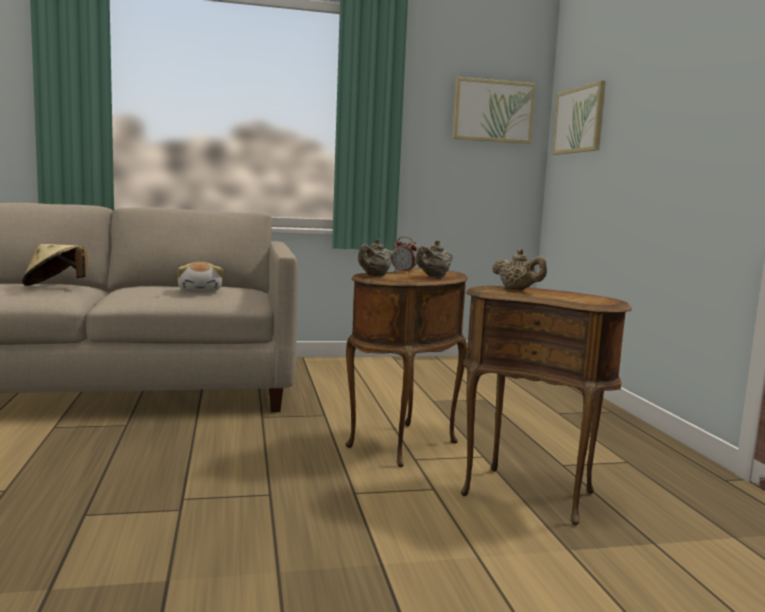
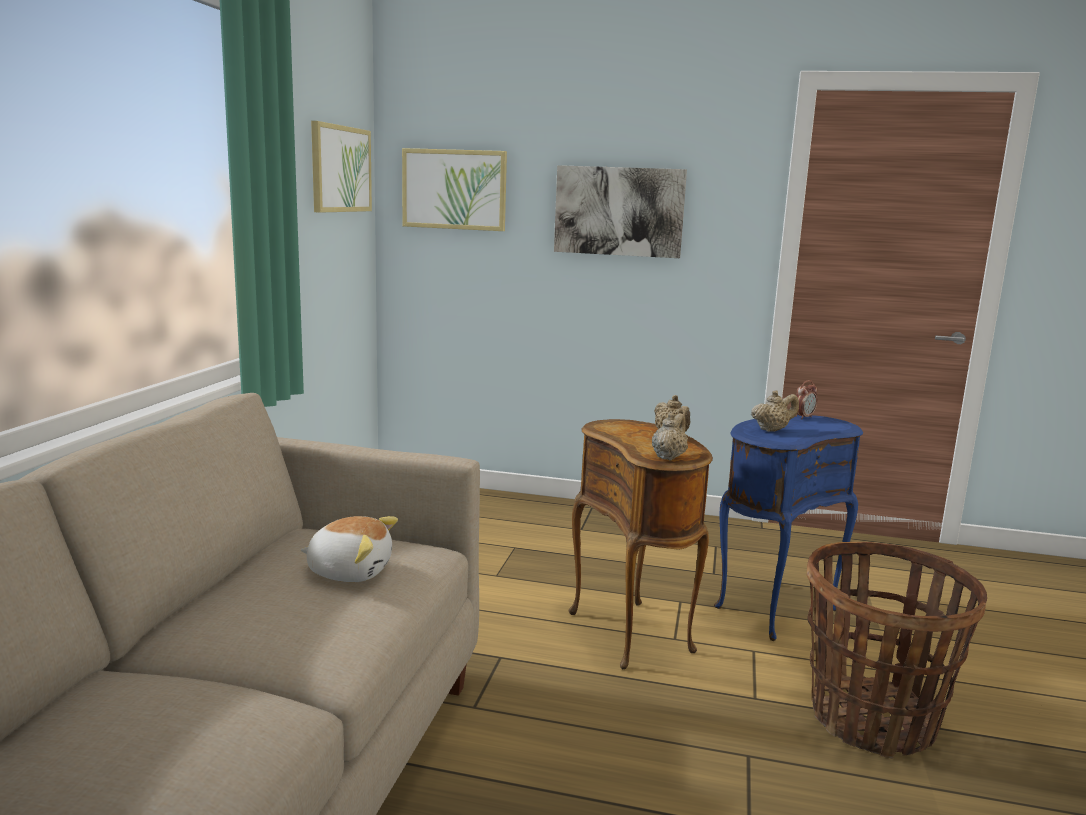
camera: 65 degrees left, 5 degrees up
beige hat [22,244,88,286] -> none
beige teapot [358,238,391,276] -> beige teapot turned 120 degrees counterclockwise [652,412,688,460]
alarm clock [391,237,417,273] -> alarm clock moved to [795,380,817,419]
brown side table [461,286,632,525] -> blue side table [714,415,863,641]
none -> picture [554,165,687,258]
none -> basket [807,542,987,758]

